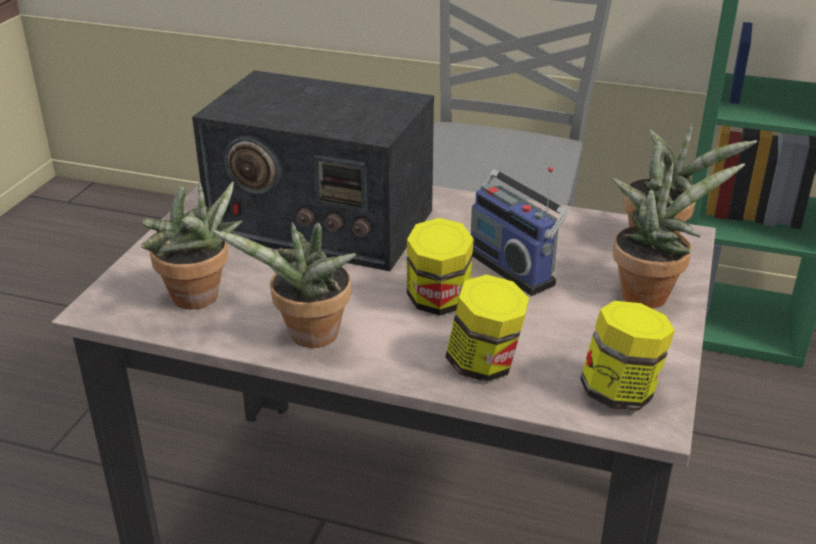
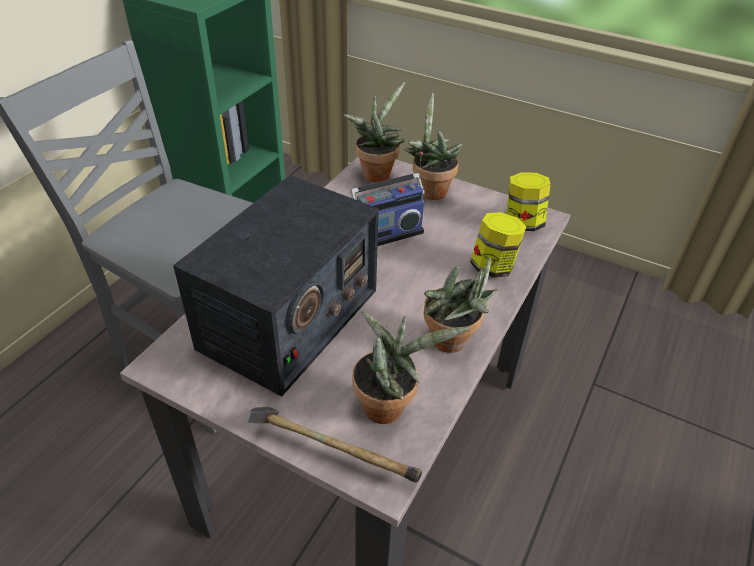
camera: 80 degrees left, 10 degrees up
jar [407,218,474,315] -> none
none -> hammer [245,407,422,483]

